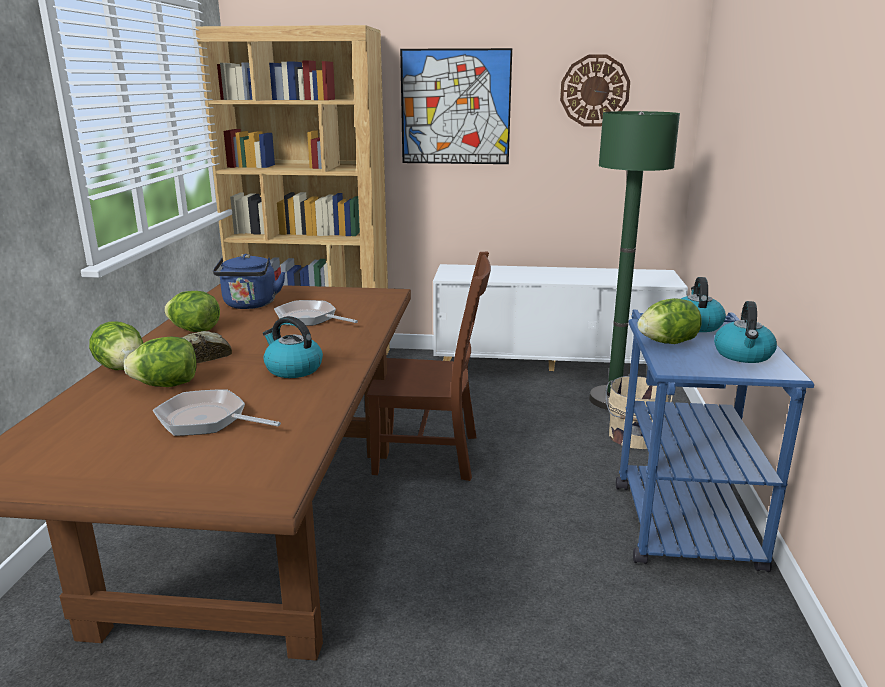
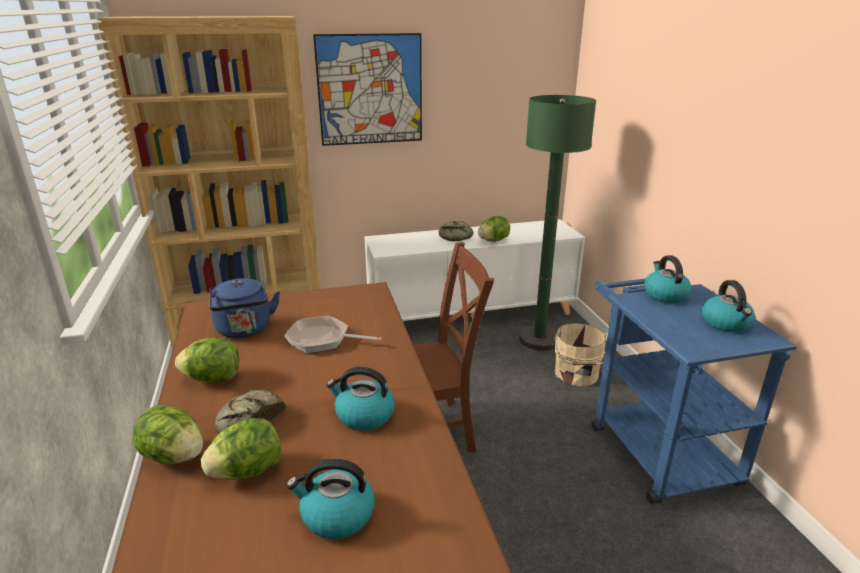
camera: 20 degrees left, 5 degrees up
frying pan [153,389,281,436] -> kettle [286,459,375,539]
wall clock [560,55,630,127] -> none
lettuce [637,298,702,344] -> lettuce moved to [478,216,510,242]
none -> bread [439,221,473,241]

